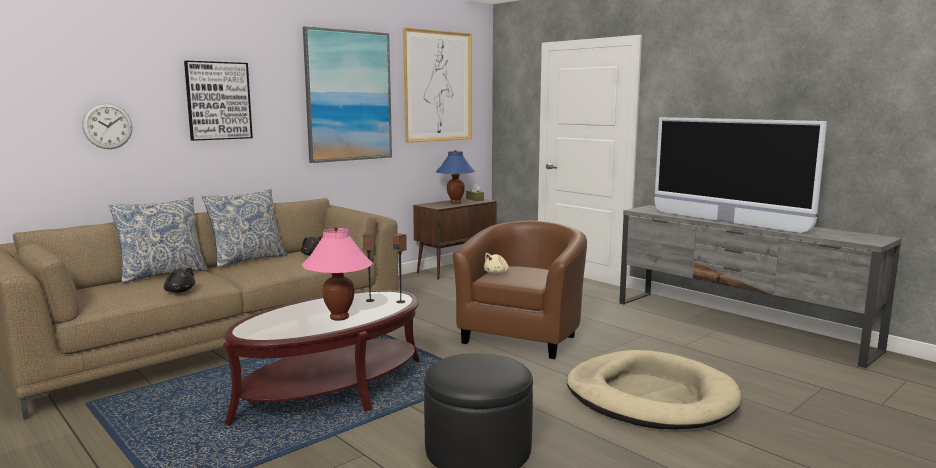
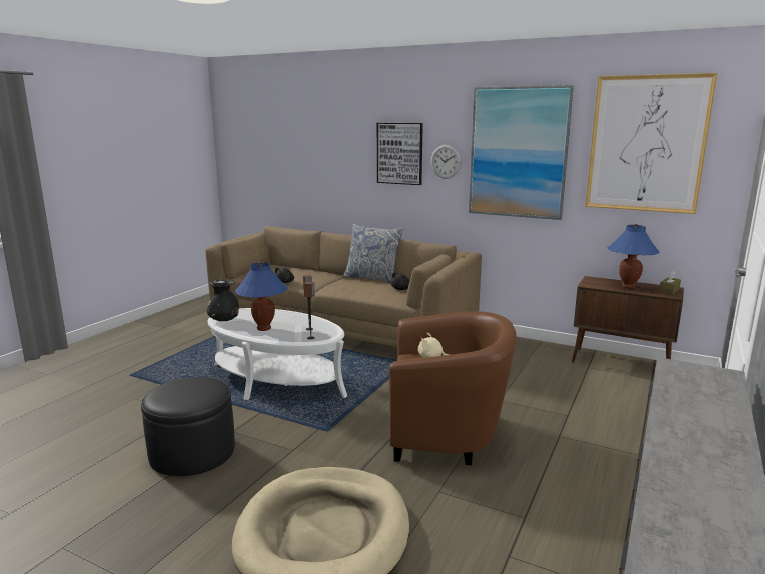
camera: 70 degrees right, 5 degrees up
wall clock [82,103,132,149] -> wall clock moved to [430,145,462,179]
pillow [109,196,208,283] -> none
brown coffee table [223,290,420,426] -> white coffee table [208,308,347,400]
pink table lamp [302,227,372,321] -> blue table lamp [235,262,288,331]
television [654,117,827,234] -> none
none -> black vase [207,280,239,321]

